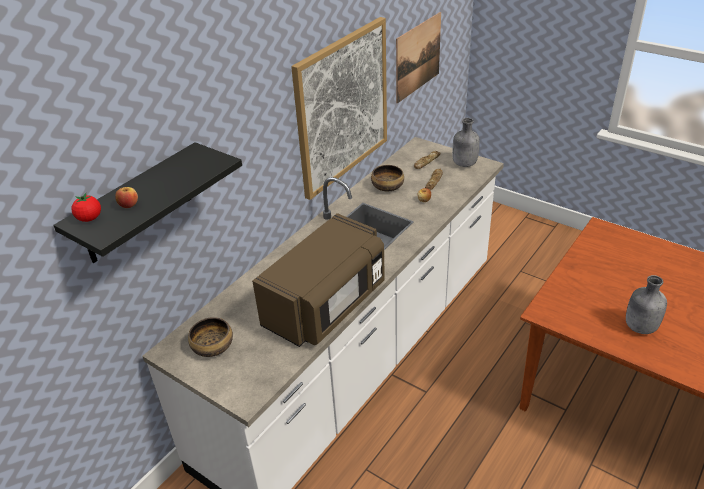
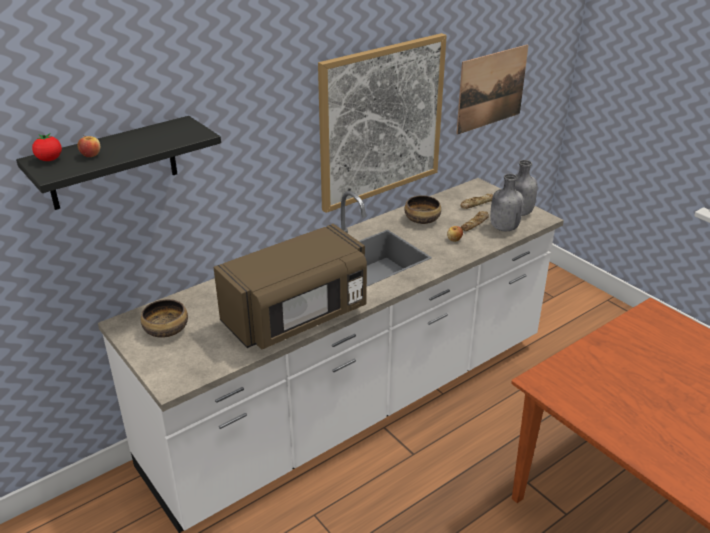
camera: 15 degrees right, 5 degrees down
grey bottle [626,275,667,334] -> grey bottle moved to [490,174,523,231]

